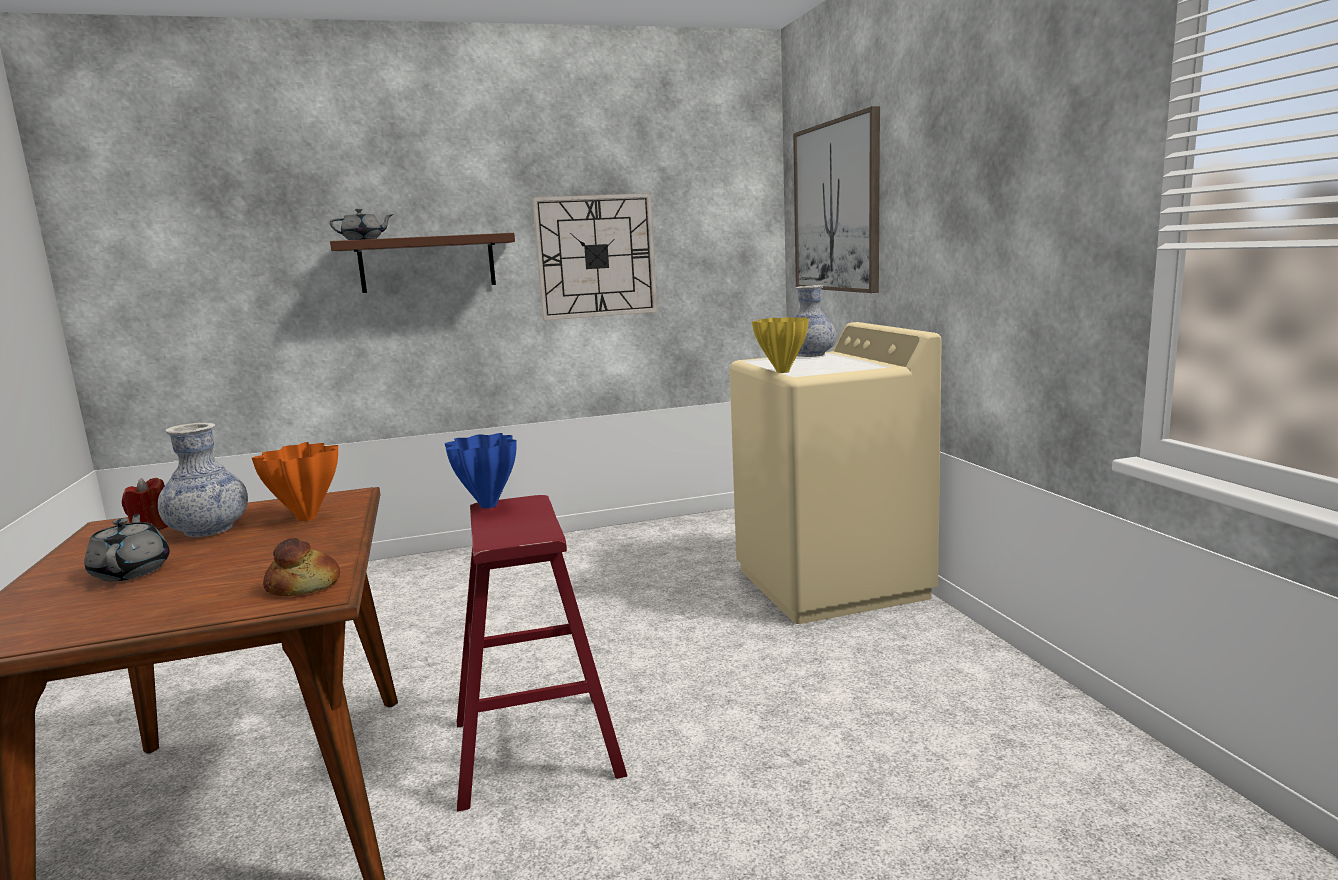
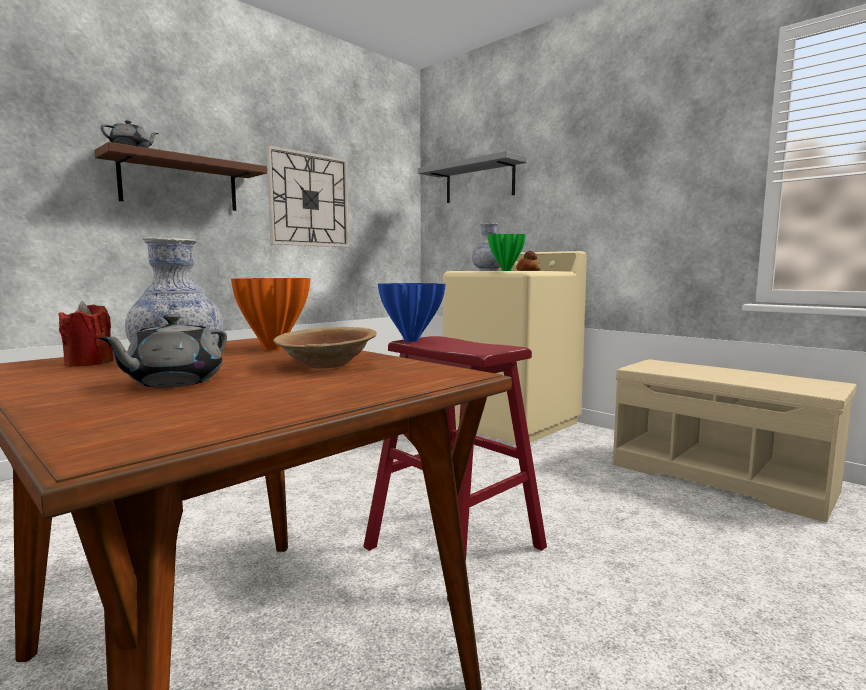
camera: 30 degrees left, 5 degrees down
grey teapot [85,514,170,581] -> grey teapot turned 105 degrees counterclockwise [98,314,227,388]
bread [263,538,340,596] -> bread moved to [516,251,541,271]
yellow vase [752,317,809,373] -> green vase [488,234,526,271]
picture [793,106,880,293] -> grey shelf [418,151,527,203]
none -> brown bowl [273,327,377,368]
none -> beige bench [613,359,856,523]

